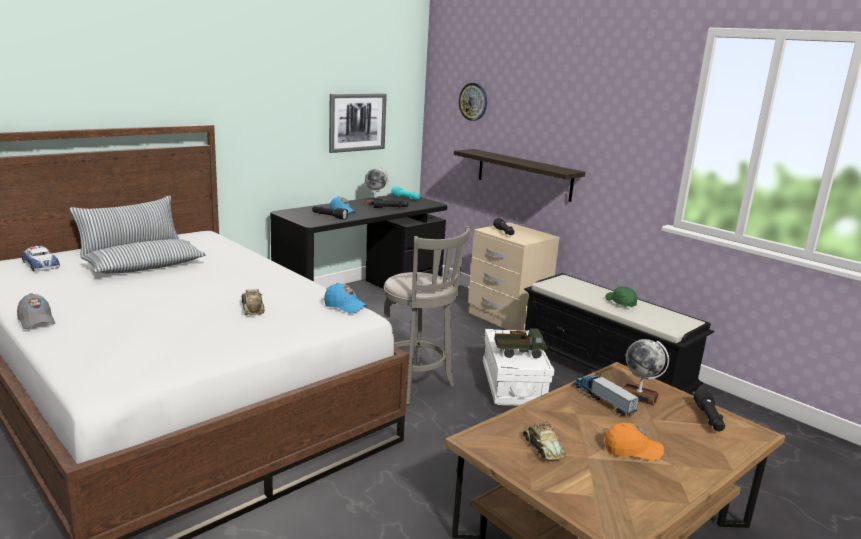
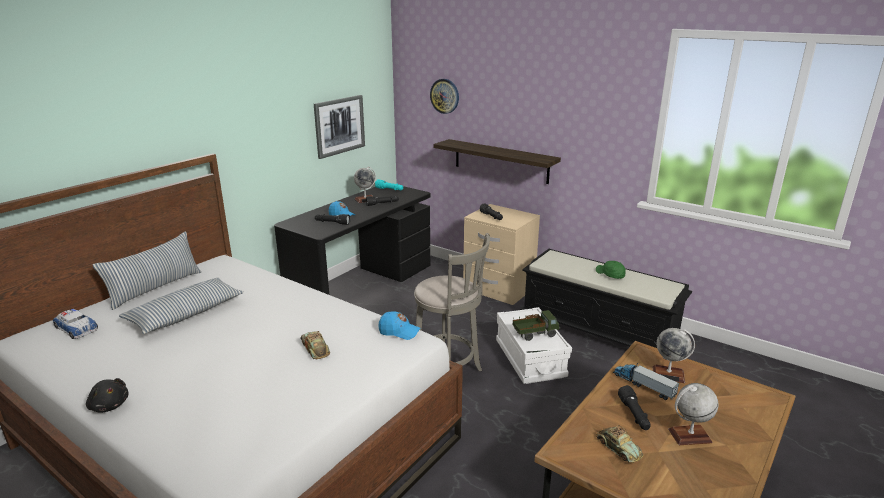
camera: 10 degrees left, 5 degrees up
grey cap [17,293,55,329] -> black plush toy [86,378,129,413]
orange cap [605,423,664,461] -> globe [668,383,718,445]
black flashlight [694,389,725,431] -> black flashlight moved to [618,385,651,430]

